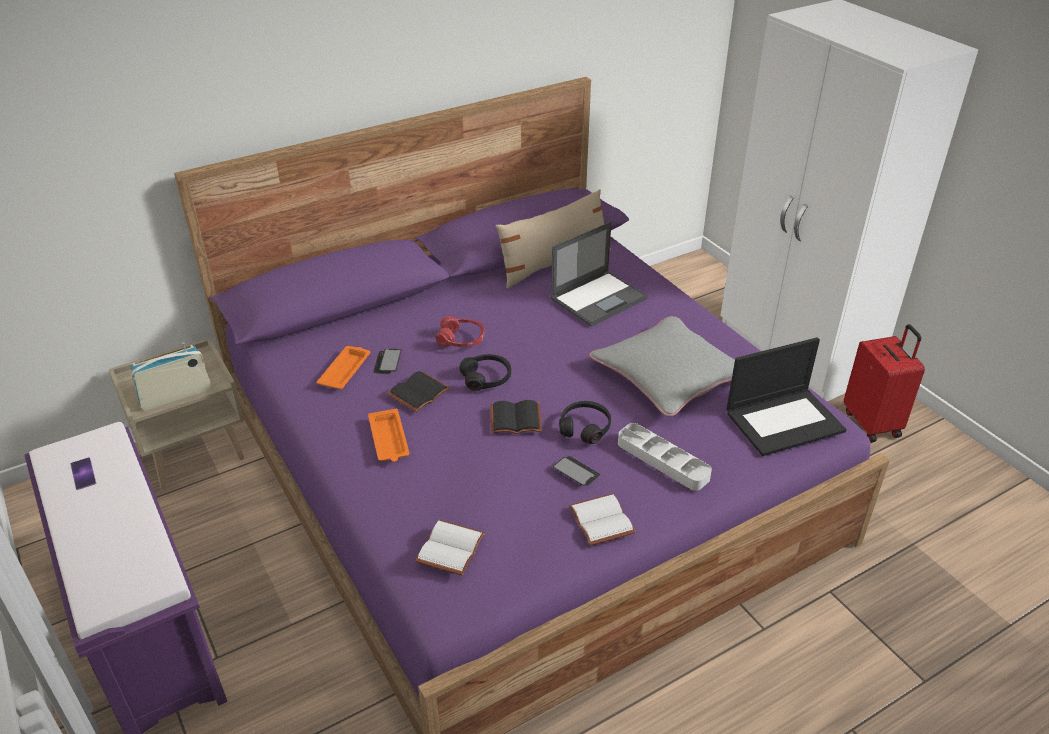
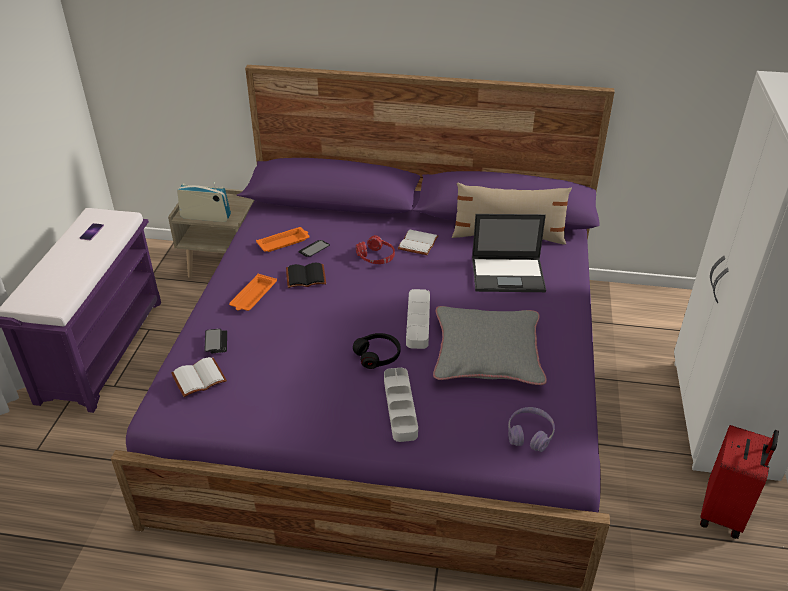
camera: 40 degrees right, 0 degrees up
black headphones [459,354,511,391] -> none
black book [490,400,542,434] -> none
phone [553,456,600,486] -> phone moved to [204,329,227,353]
white book [569,494,636,546] -> white book moved to [398,230,438,255]
laptop [727,337,847,456] -> purple headphones [508,407,555,452]
none -> grey tray [406,289,430,349]

